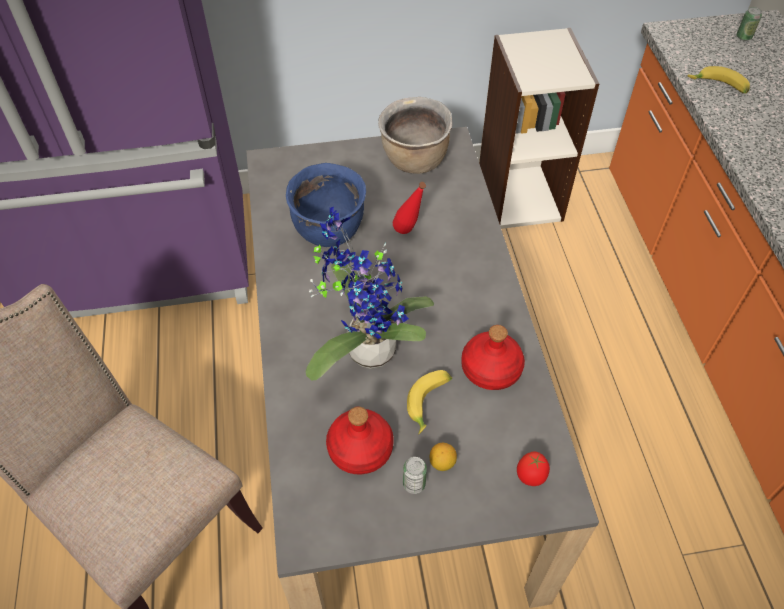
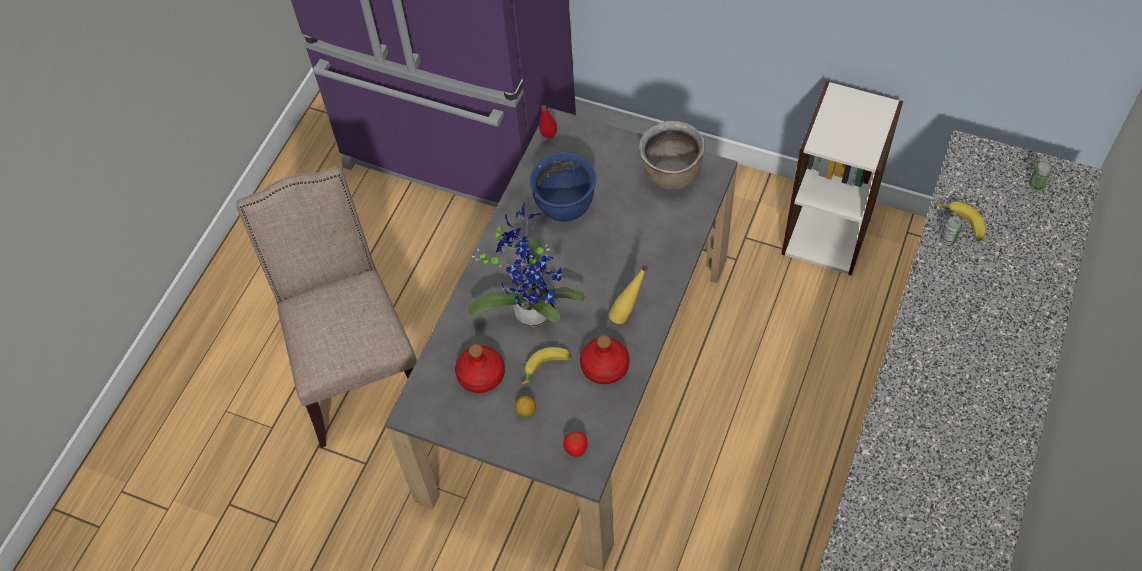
camera: 35 degrees right, 5 degrees up
red bottle [393,182,426,234] -> red bottle moved to [539,105,557,138]
can [403,457,427,494] -> can moved to [940,216,962,245]
none -> yellow bottle [609,265,648,324]

